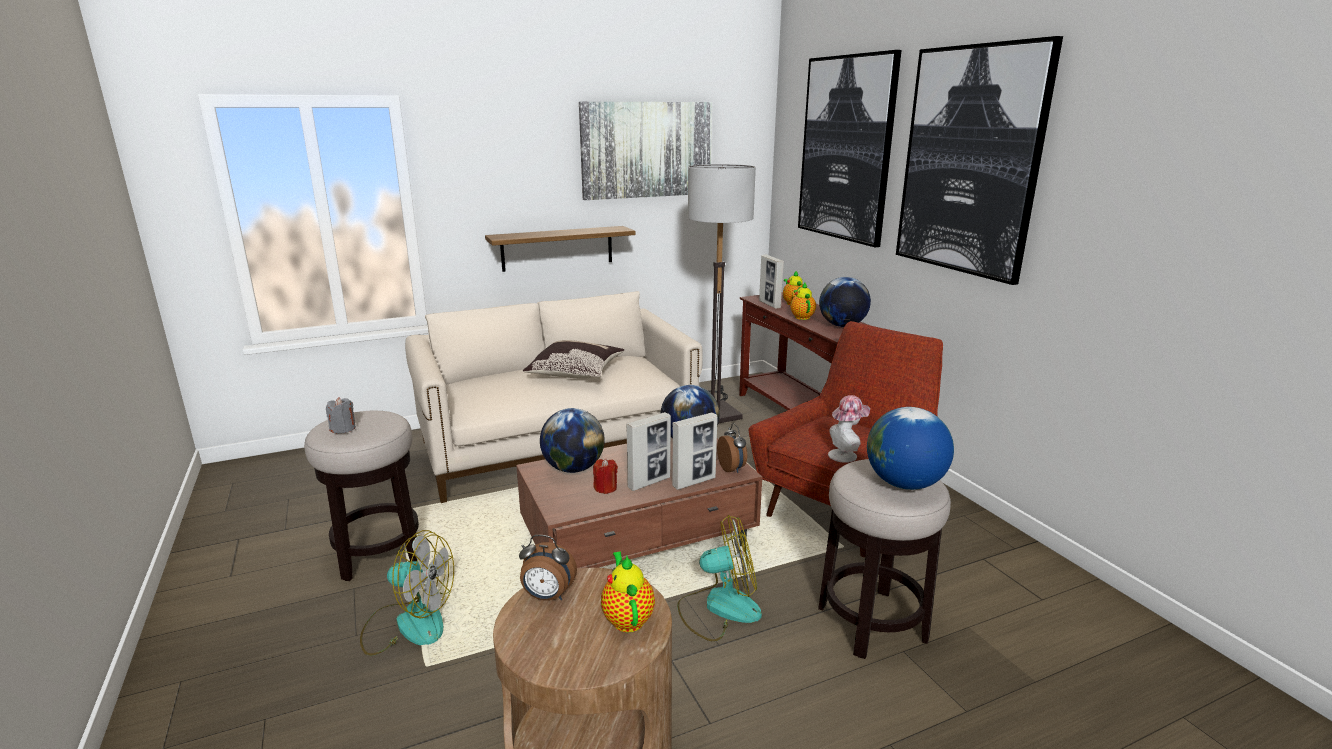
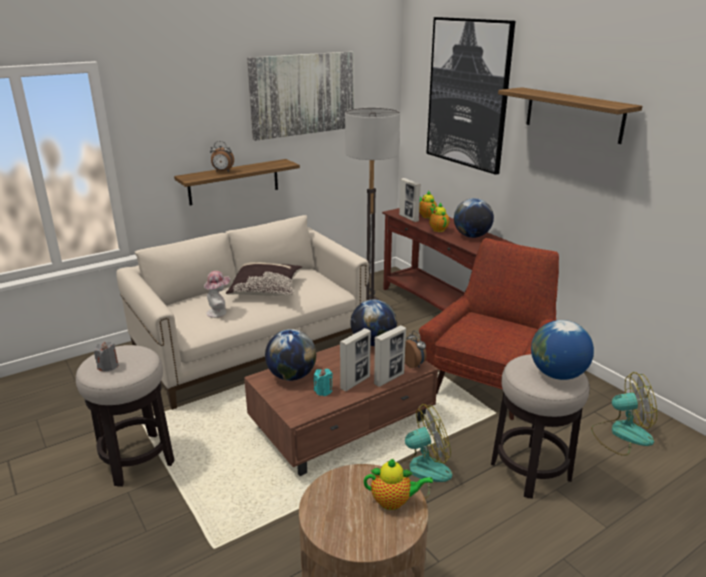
camera: 10 degrees left, 5 degrees up
fan [360,530,454,656] -> fan moved to [591,372,657,456]
alarm clock [519,535,577,601] -> alarm clock moved to [210,141,234,172]
red candle [593,459,618,494] -> turquoise candle [314,369,333,396]
teapot [601,551,655,632] -> teapot turned 120 degrees clockwise [364,459,433,510]
hat [828,395,870,463] -> hat moved to [204,271,230,318]
picture [896,36,1063,285] -> shelf [498,87,642,144]

